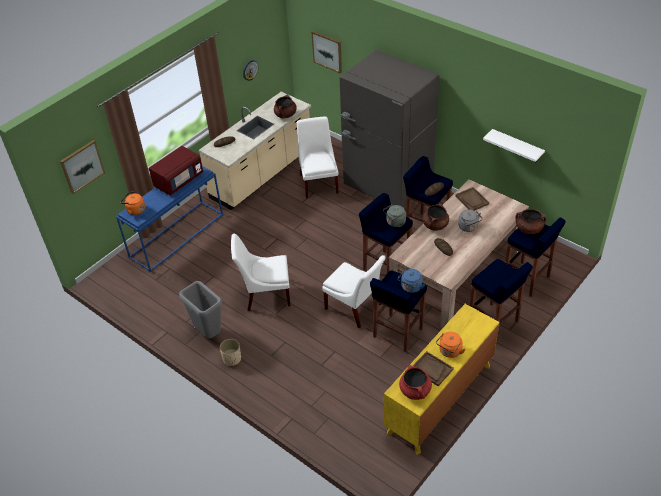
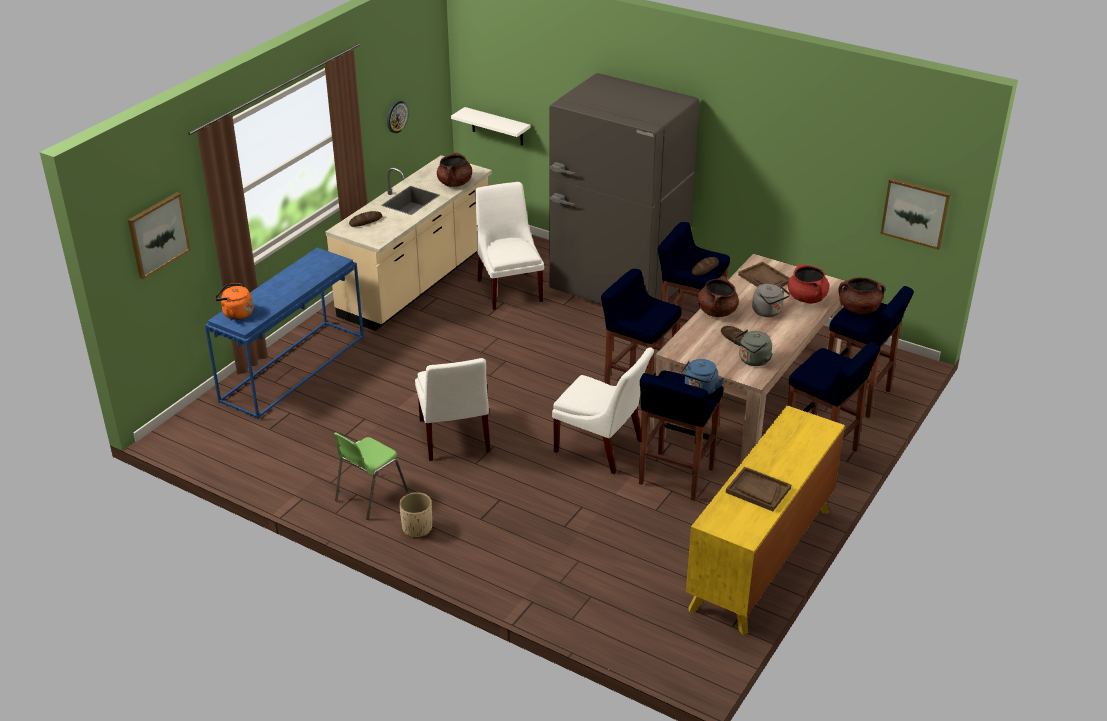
camera: 10 degrees left, 10 degrees down
red microwave [149,146,203,195] -> none
grey trash can [179,281,222,338] -> green chair [334,432,408,520]
white chair [231,234,291,311] -> white chair turned 90 degrees counterclockwise [415,358,490,461]
picture [311,31,342,73] -> picture moved to [880,178,950,250]
grey kettle [383,204,406,227] -> grey kettle moved to [734,329,773,366]
red cooking pot [399,365,432,400] -> red cooking pot moved to [788,264,829,304]
orange kettle [436,332,466,358] -> none
white shelf [483,129,545,163] -> white shelf moved to [451,107,530,145]

